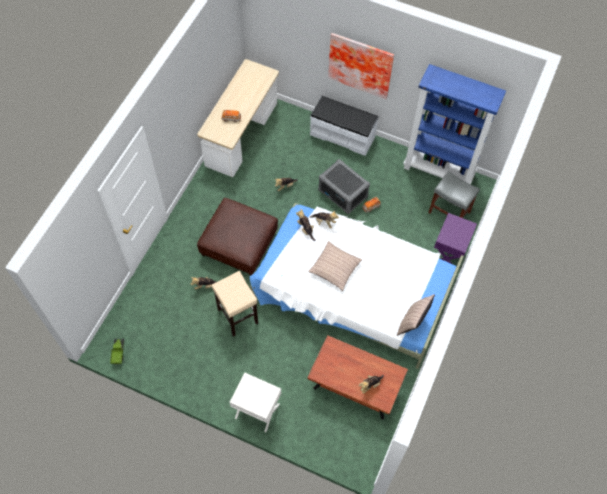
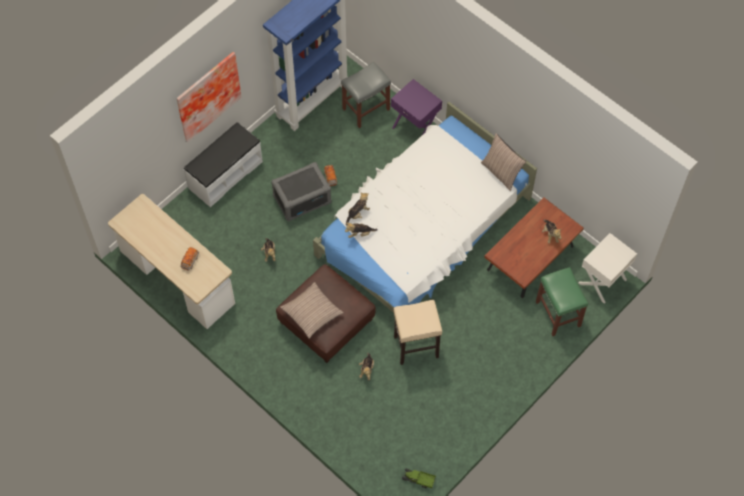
camera: 70 degrees left, 0 degrees up
white nightstand [230,373,281,433] -> white nightstand moved to [578,233,637,304]
pillow [308,241,362,291] -> pillow moved to [280,282,344,339]
none -> green stool [536,267,588,336]

